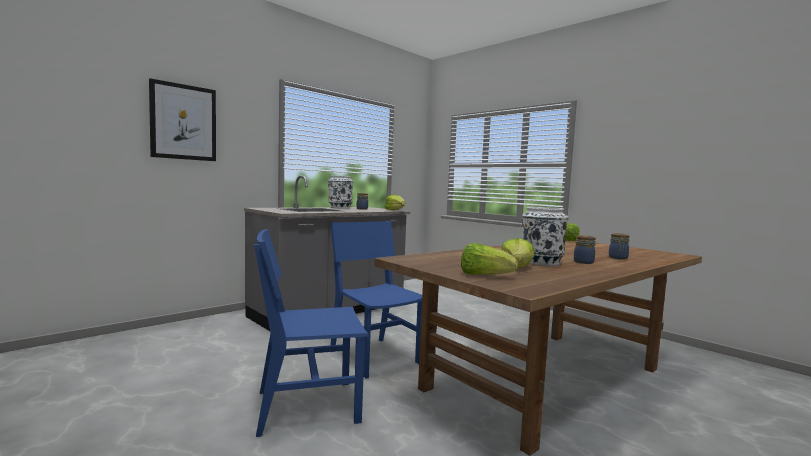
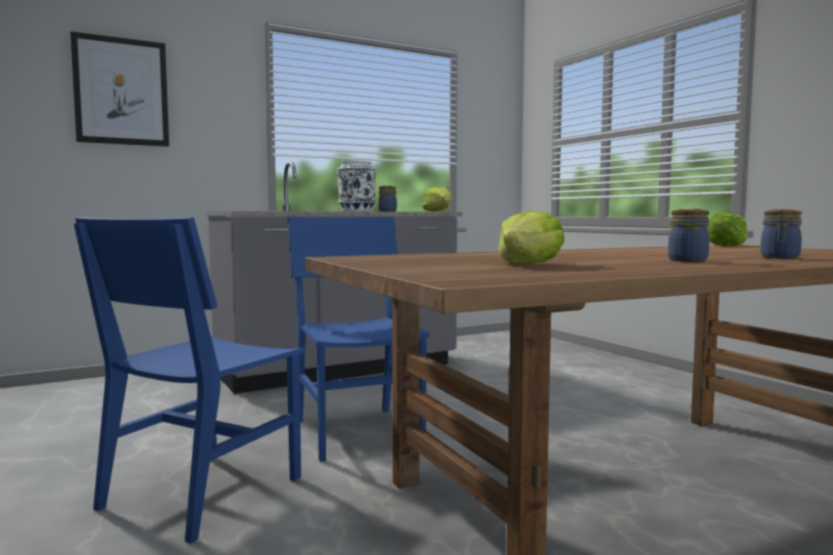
camera: 15 degrees right, 0 degrees up
blue chair [254,229,368,437] -> blue chair turned 60 degrees counterclockwise [74,217,305,544]
lettuce [461,243,518,275] -> none
white vase [522,207,568,266] -> none

